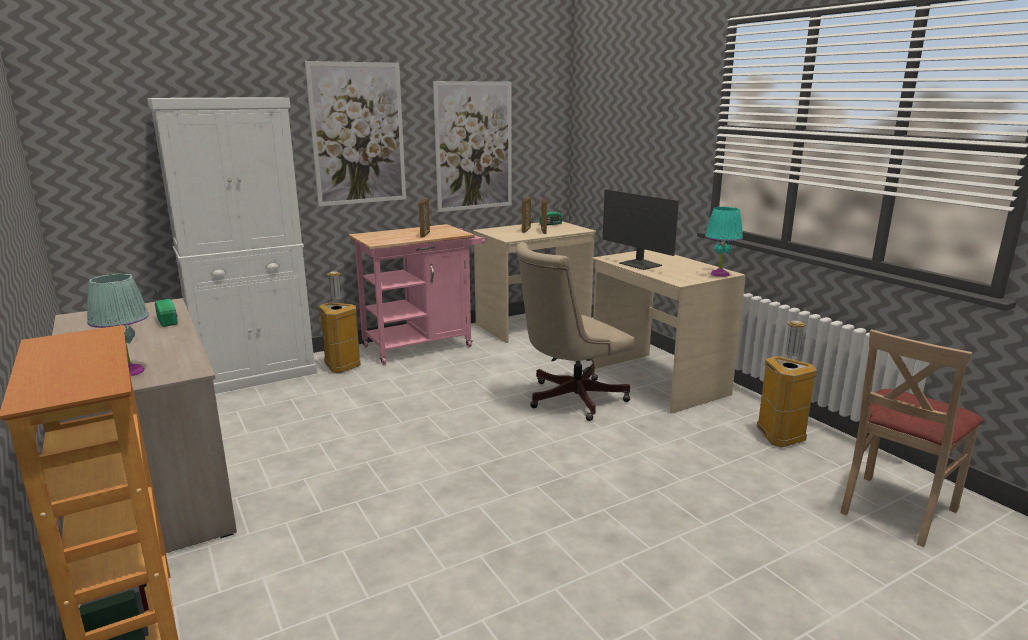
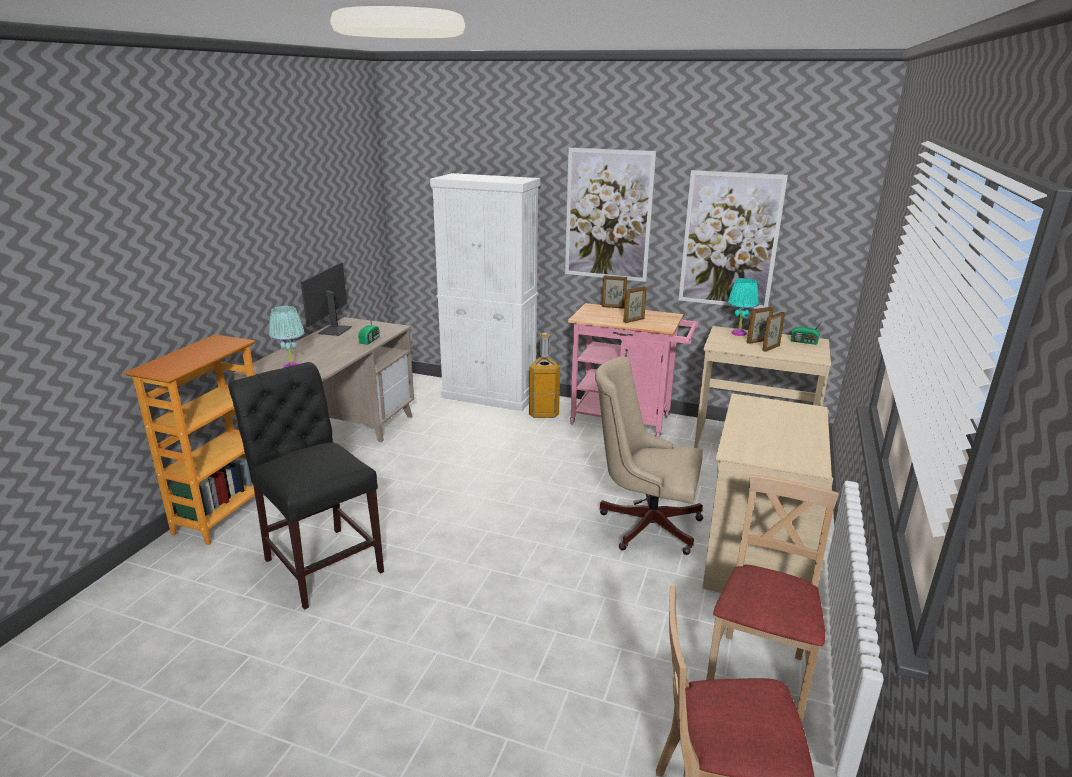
camera: 50 degrees right, 5 degrees up
monitor [603,190,679,270] -> monitor moved to [301,262,352,336]
turquoise table lamp [705,207,743,277] -> turquoise table lamp moved to [728,278,759,336]
trash can [757,320,817,447] -> beige chair [706,474,839,722]
none -> black chair [228,362,384,610]
none -> picture frame [602,275,627,309]

